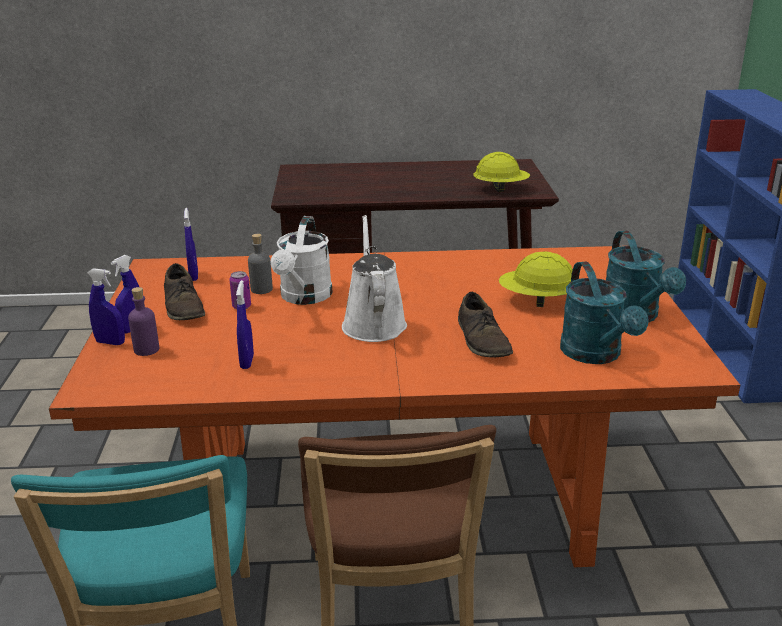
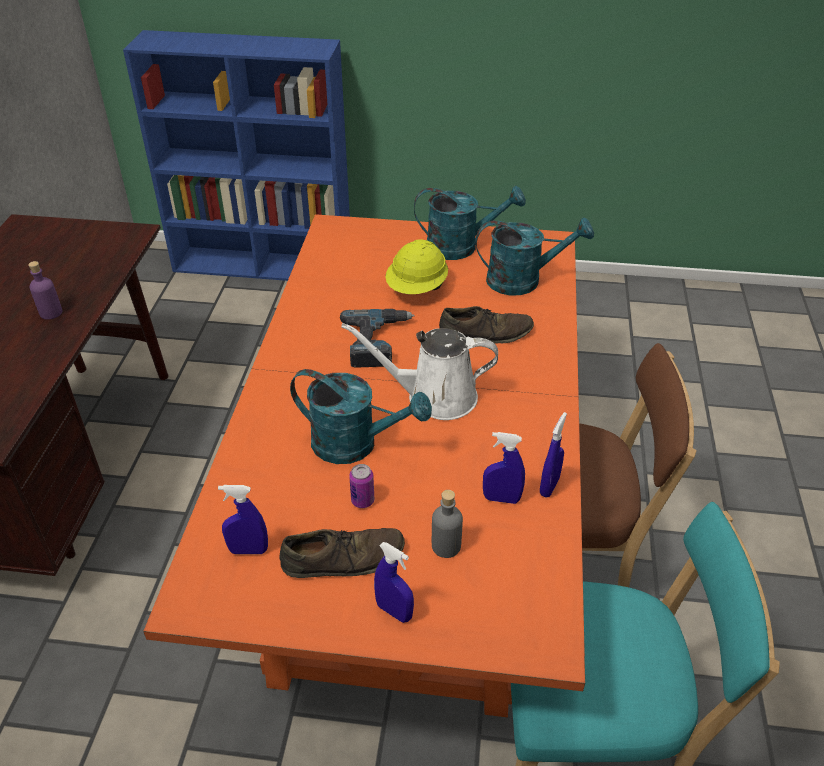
camera: 80 degrees left, 15 degrees up
blue spray bottle [87,268,125,345] -> blue spray bottle moved to [540,412,567,497]
purple bottle [128,287,159,356] -> purple bottle moved to [28,261,62,320]
grey bottle [248,234,273,294] -> grey bottle moved to [432,490,463,558]
white watering can [270,216,333,305] -> turquoise watering can [290,369,432,464]
yellow hard hat [473,152,530,192] -> none
none -> power drill [340,309,415,368]

